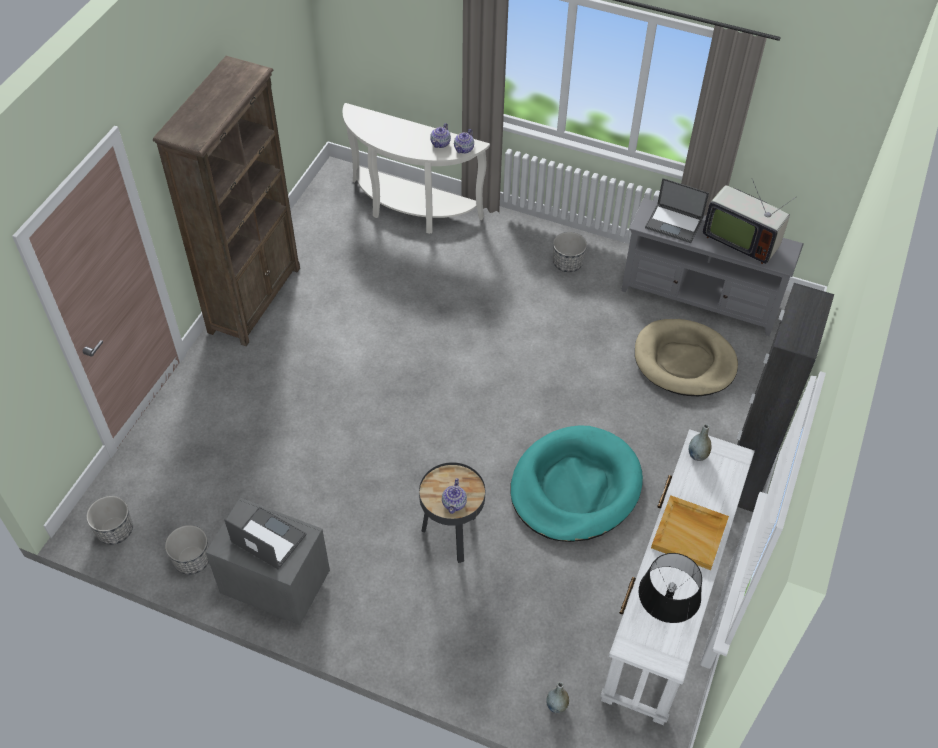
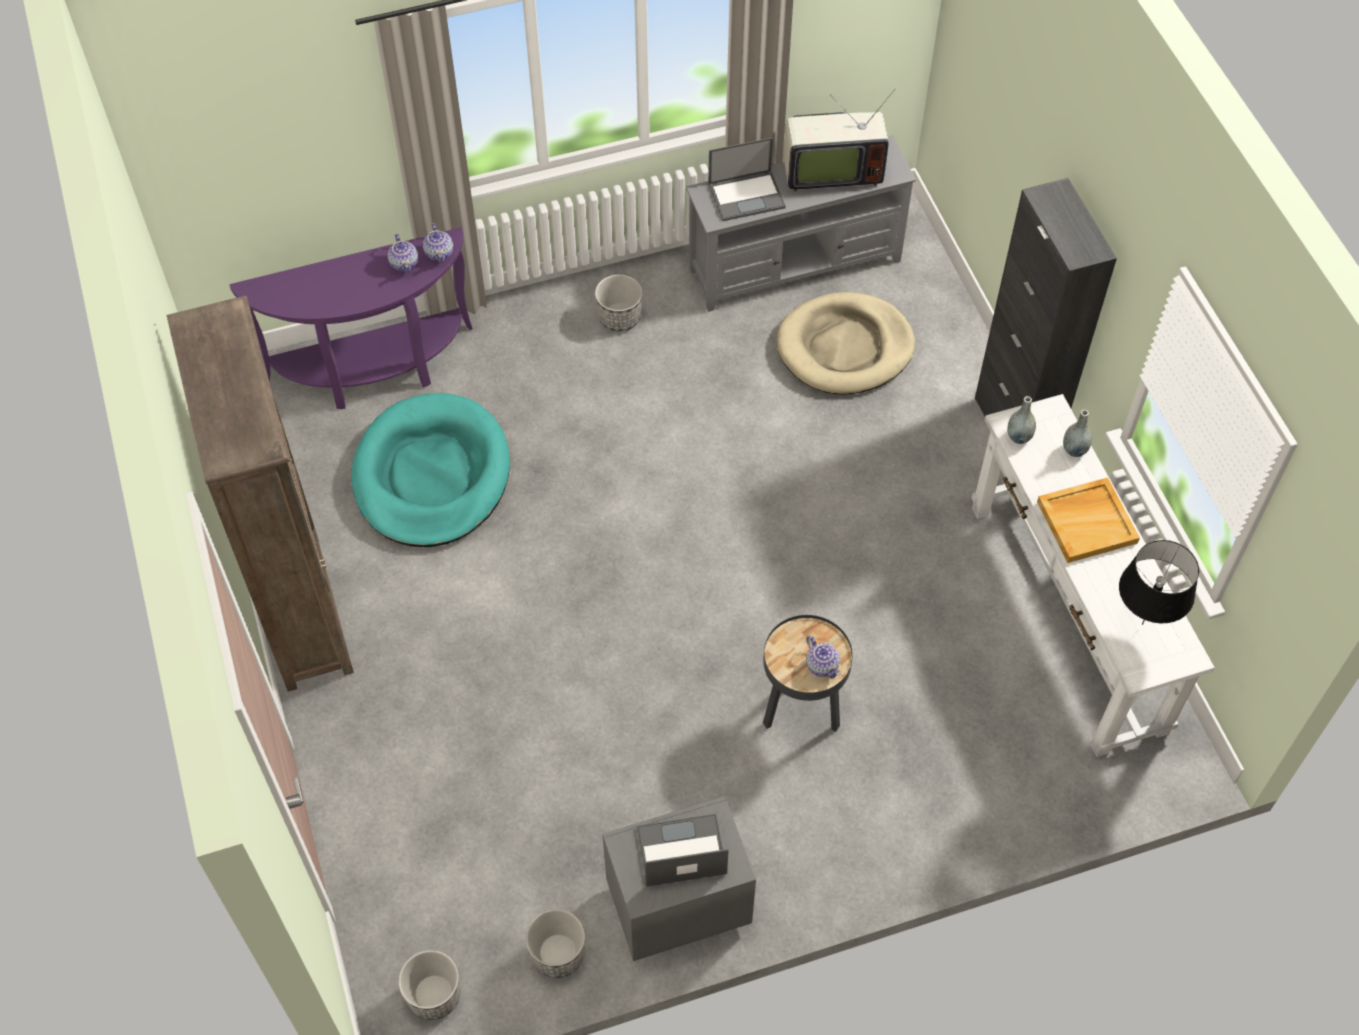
camera: 40 degrees left, 5 degrees up
white console table [343,103,490,234] -> purple console table [229,227,473,409]
turquoise dog bed [510,425,643,542] -> turquoise dog bed moved to [351,393,510,547]
grey vase [546,682,569,714] -> grey vase moved to [1063,410,1092,457]

